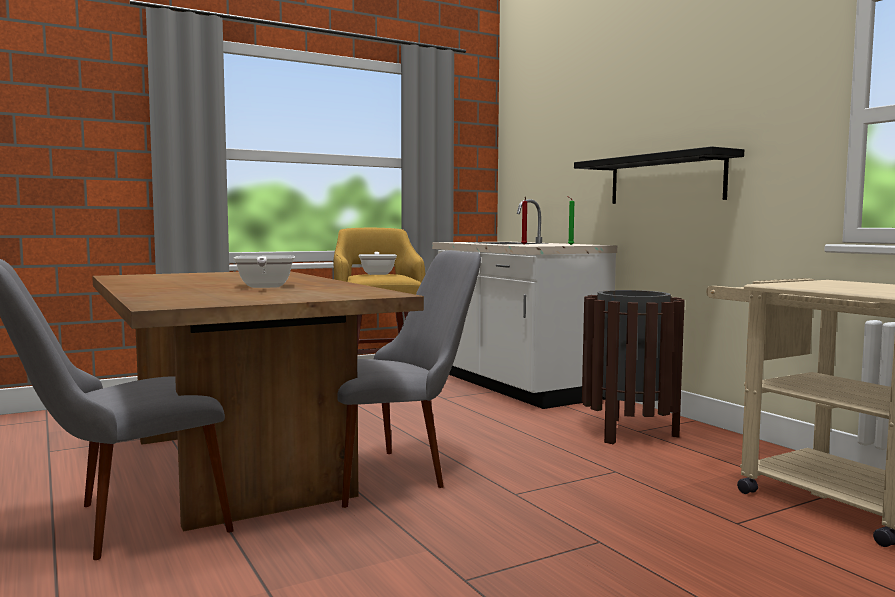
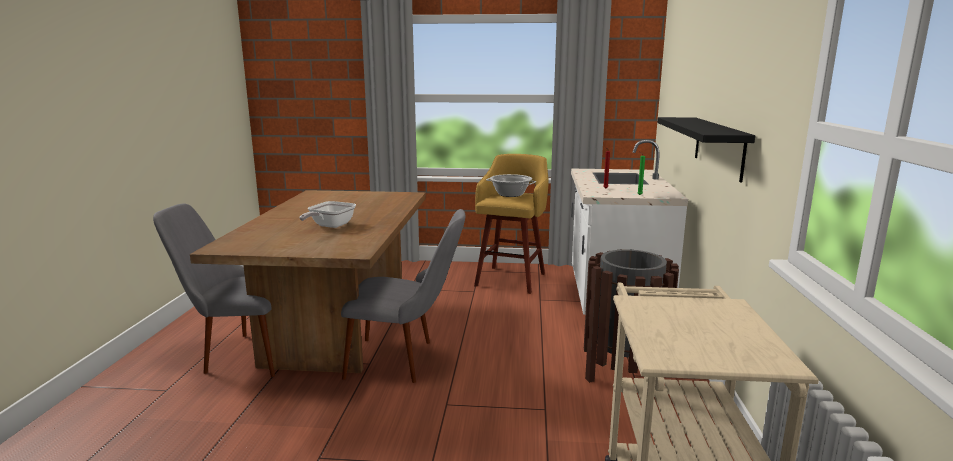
camera: 35 degrees right, 10 degrees up
frying pan [359,252,397,275] -> cooking pot [486,174,536,197]

